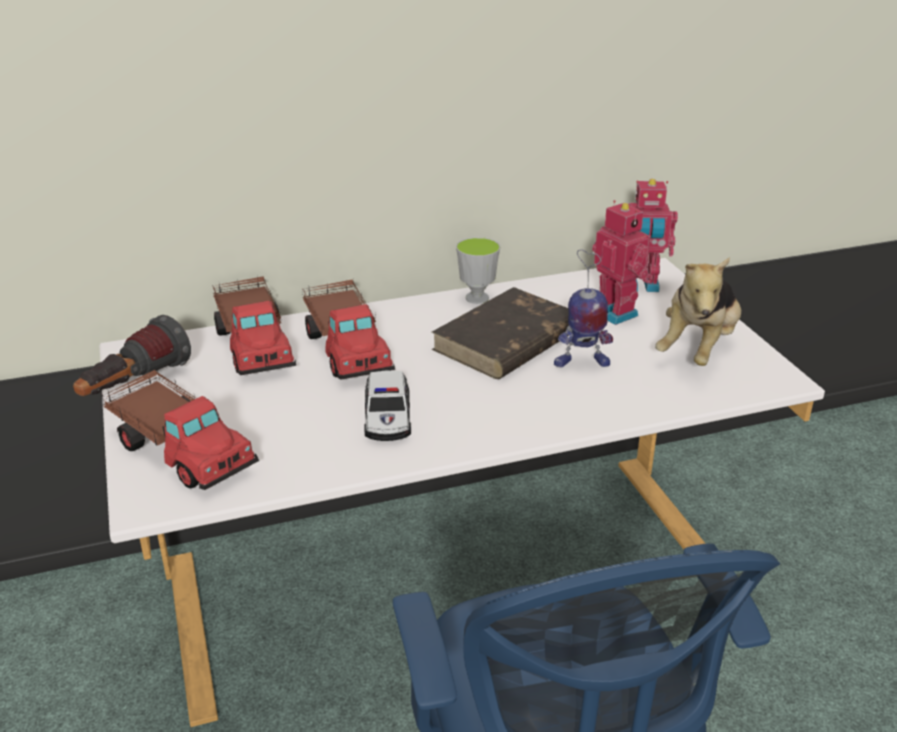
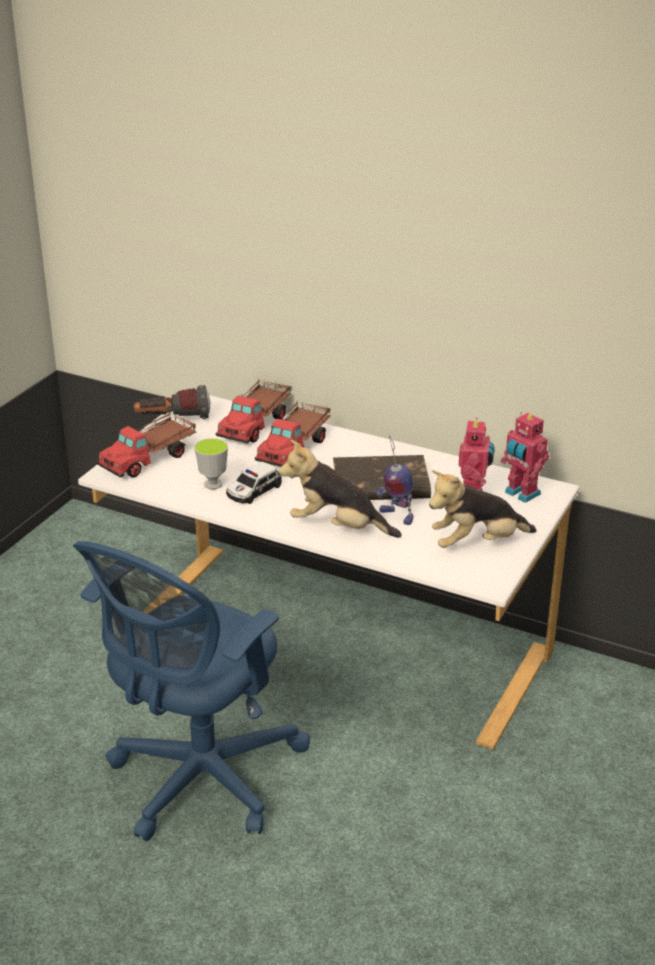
camera: 45 degrees right, 0 degrees up
toy truck [102,369,259,490] -> toy truck turned 45 degrees clockwise [96,412,196,478]
cup [456,237,500,304] -> cup moved to [194,438,228,490]
none -> plush toy [279,440,402,538]

